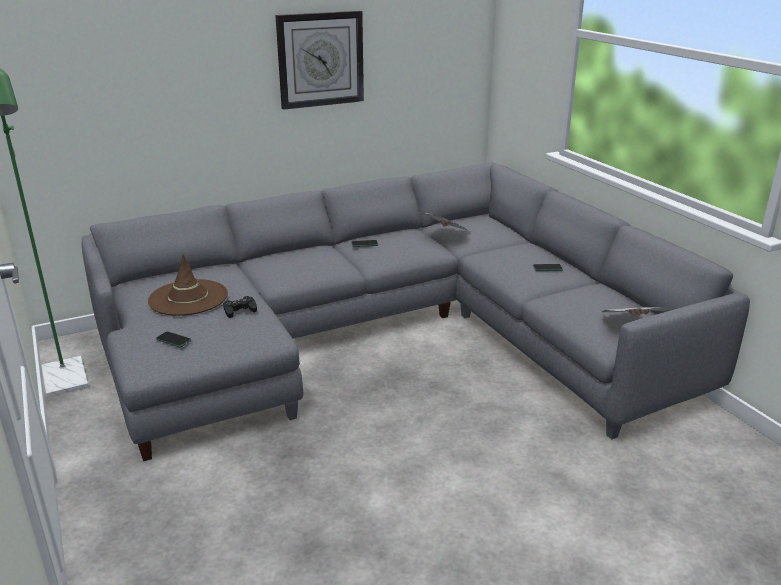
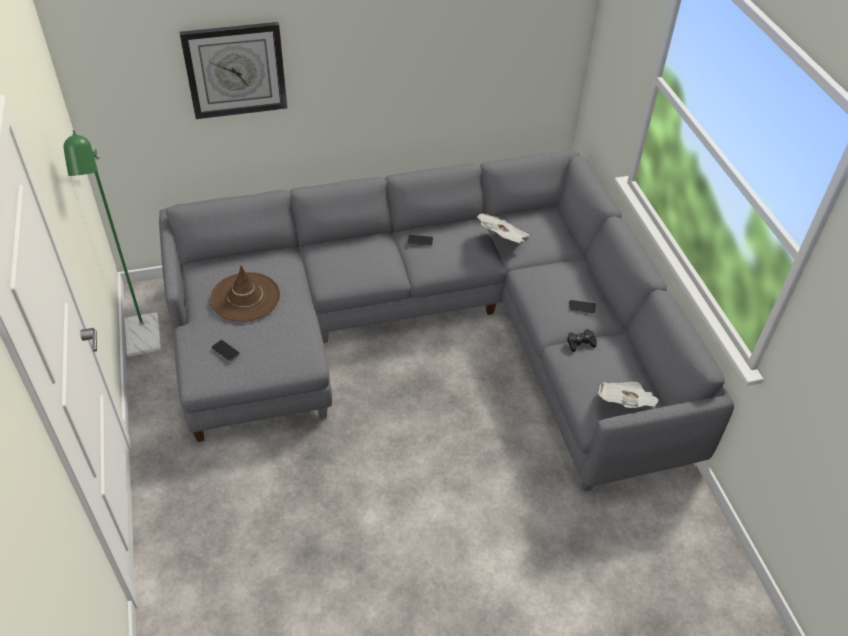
camera: 10 degrees right, 20 degrees up
black game controller [223,296,257,318] -> black game controller moved to [567,329,597,352]
wall clock [275,11,364,110] -> wall clock moved to [180,22,287,119]

